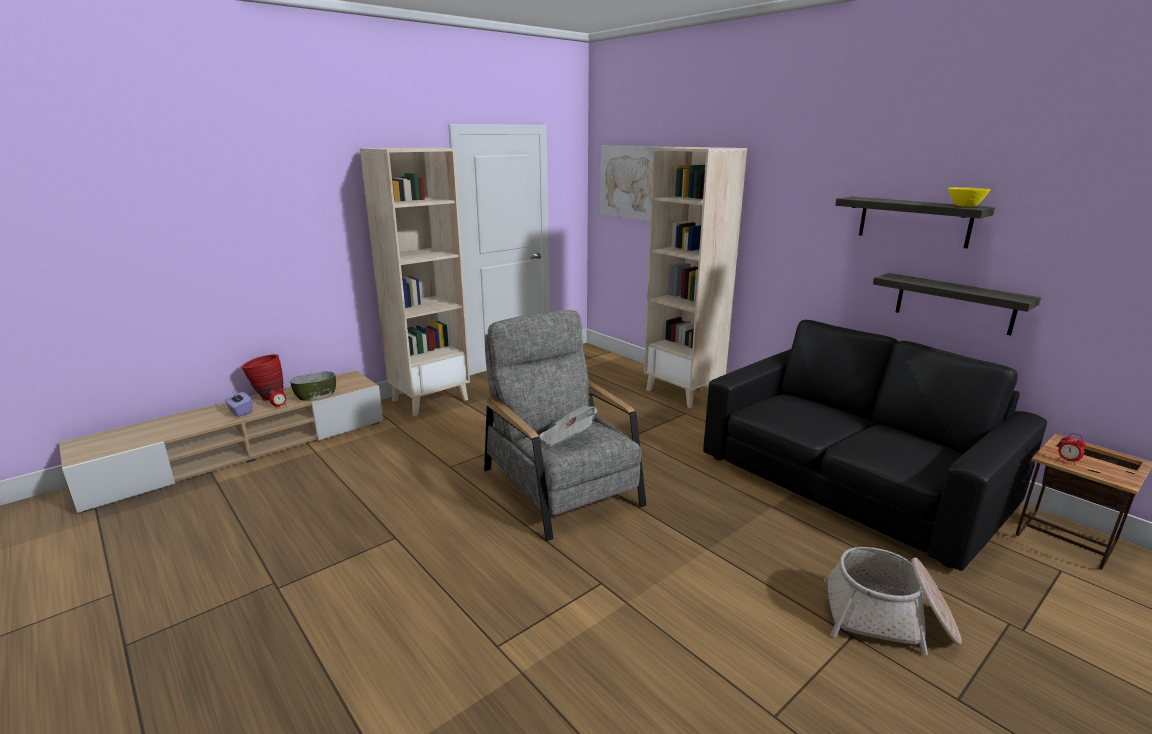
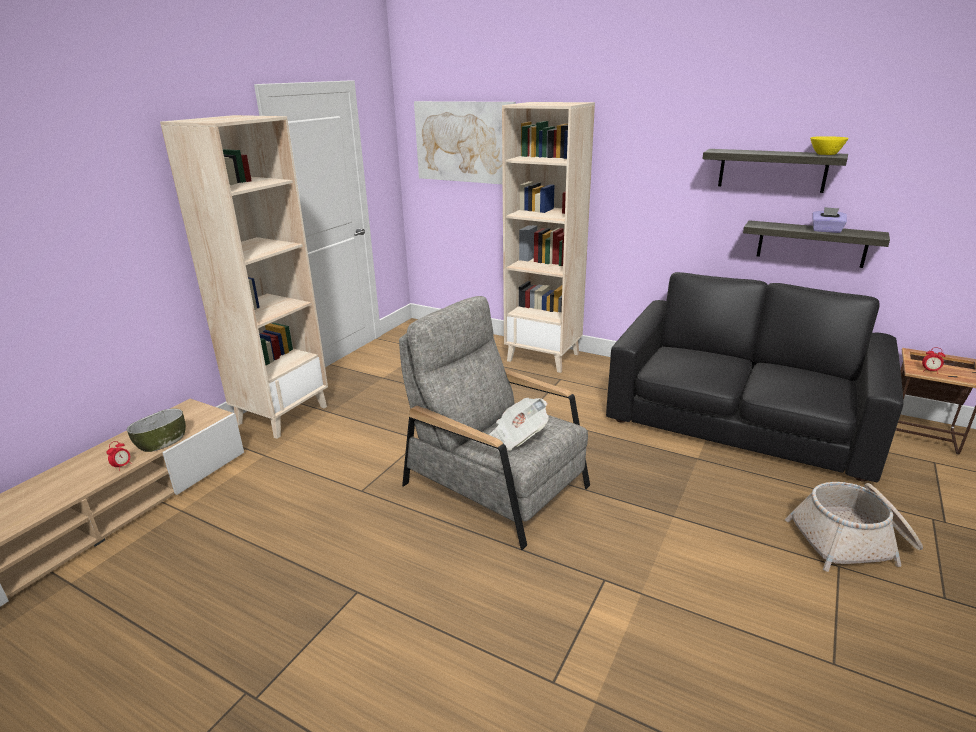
camera: 20 degrees left, 5 degrees up
purple tissue box [225,392,253,417] -> purple tissue box moved to [812,207,847,233]
red vase [241,354,284,401] -> none

